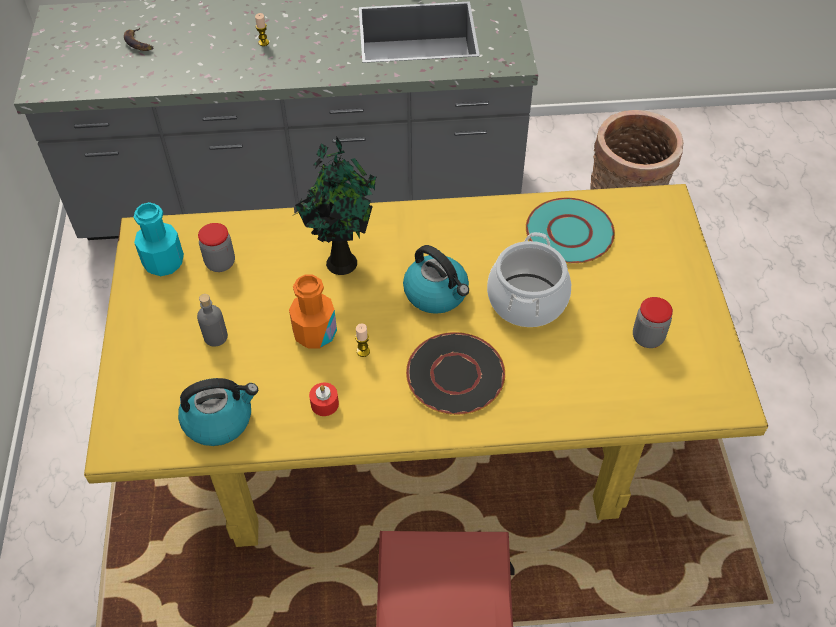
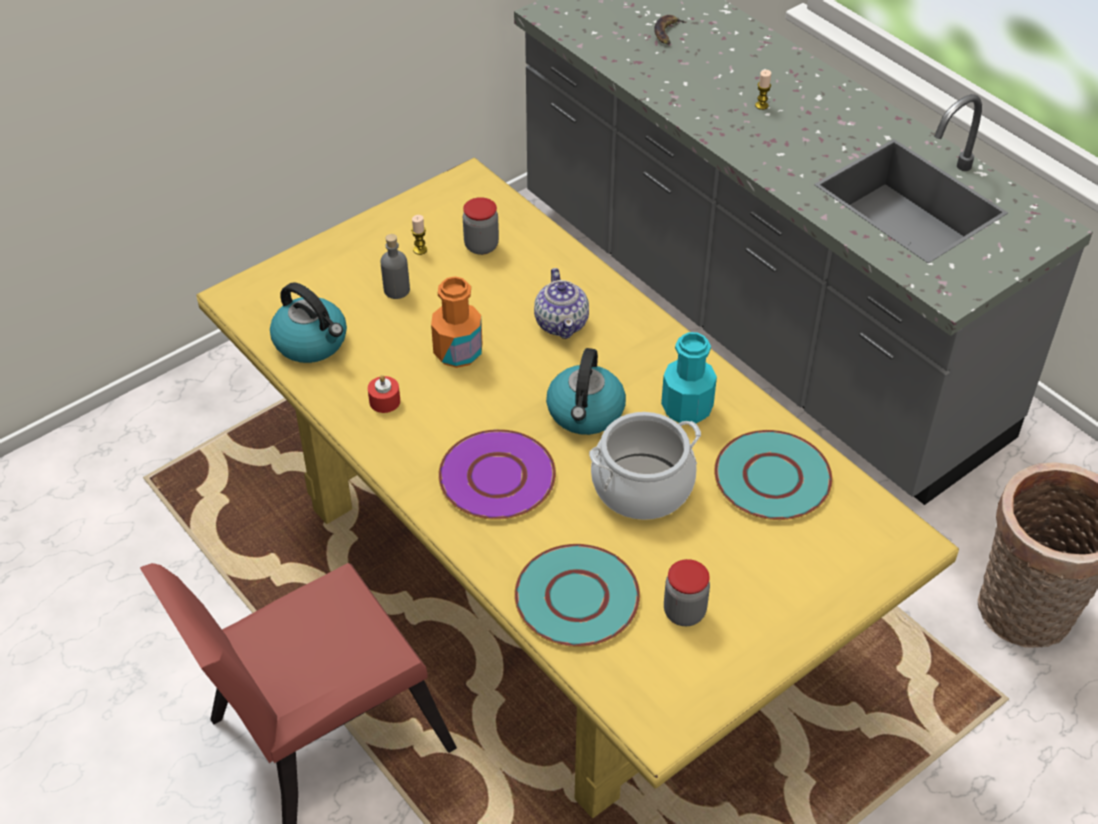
camera: 55 degrees right, 5 degrees down
turquoise bottle [134,202,184,276] -> turquoise bottle moved to [661,332,717,423]
potted plant [292,137,376,275] -> teapot [534,268,589,339]
candle [355,323,370,357] -> candle moved to [411,215,427,255]
black plate [406,332,505,415] -> purple plate [438,429,556,520]
none -> turquoise plate [514,544,640,647]

